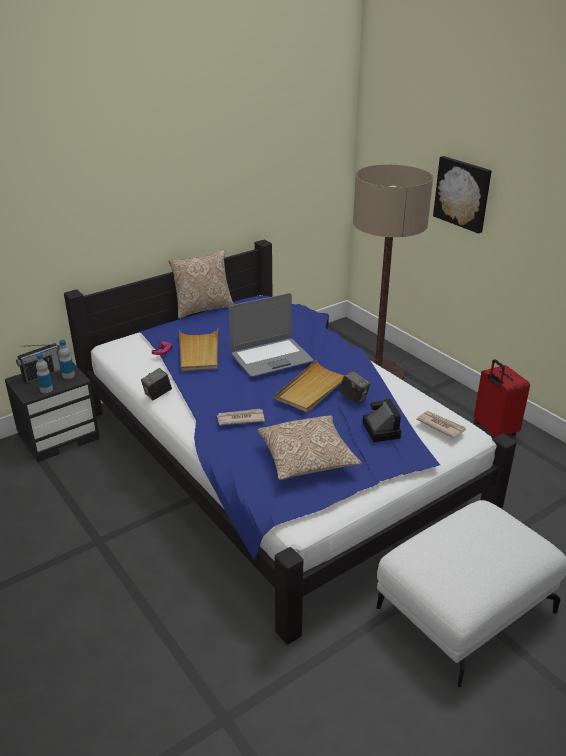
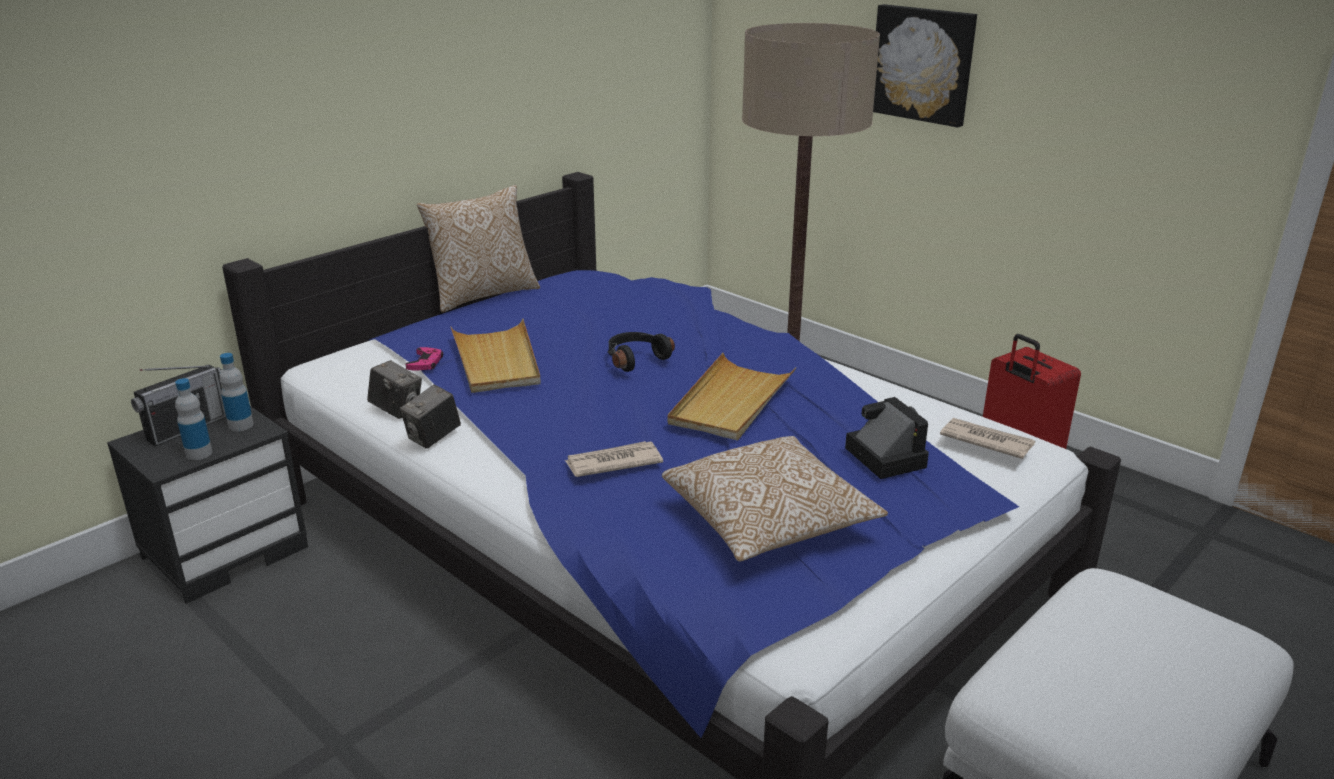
camera: 10 degrees left, 5 degrees down
laptop [228,293,313,377] -> black headphones [607,332,675,372]
camera [339,371,371,404] -> camera moved to [367,360,422,419]

